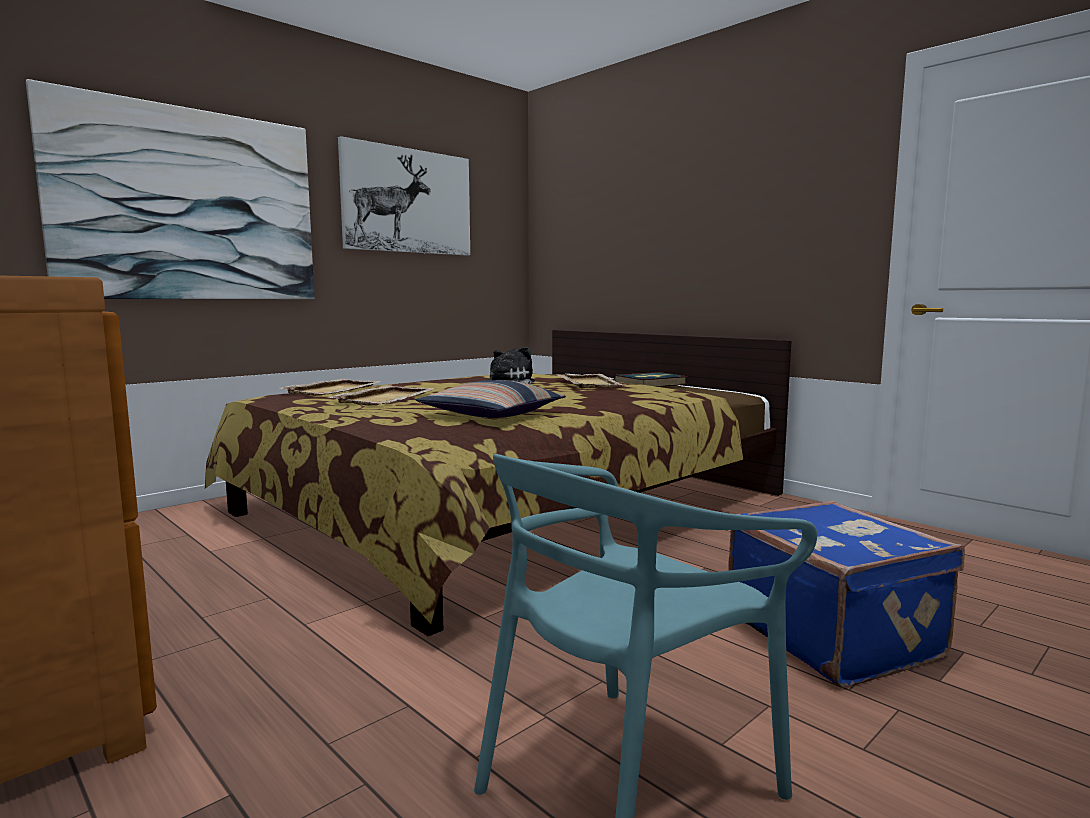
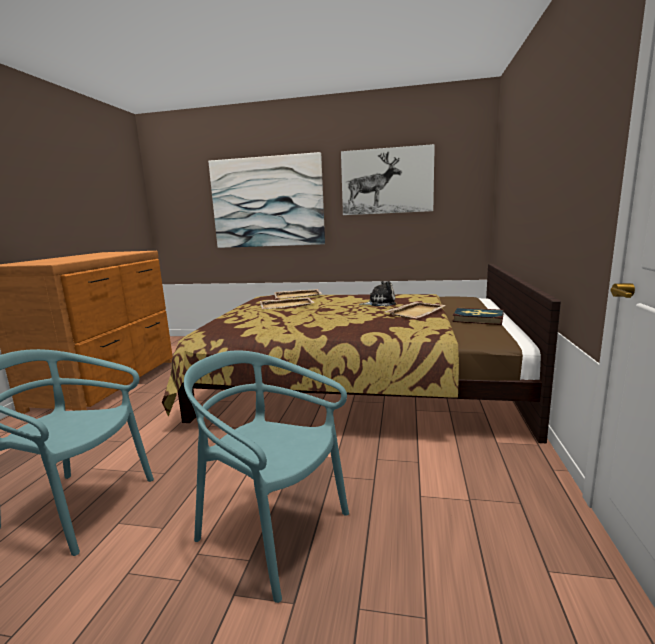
camera: 55 degrees right, 5 degrees up
pillow [415,380,566,418] -> none
blue suitcase [728,501,965,687] -> turquoise chair [184,350,349,603]

